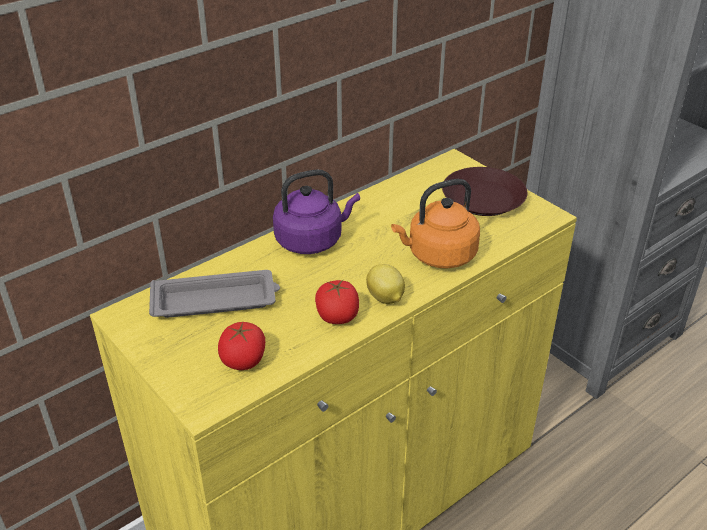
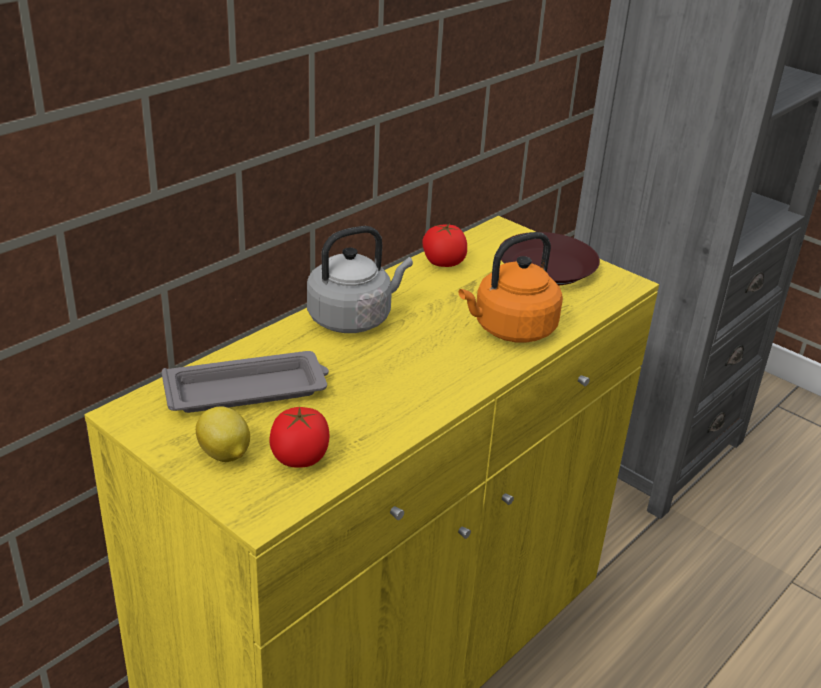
camera: 10 degrees left, 5 degrees down
purple kettle [273,169,360,254] -> grey kettle [307,226,413,333]
tomato [315,279,359,324] -> tomato moved to [422,223,467,267]
lemon [366,264,405,304] -> lemon moved to [196,406,250,462]

